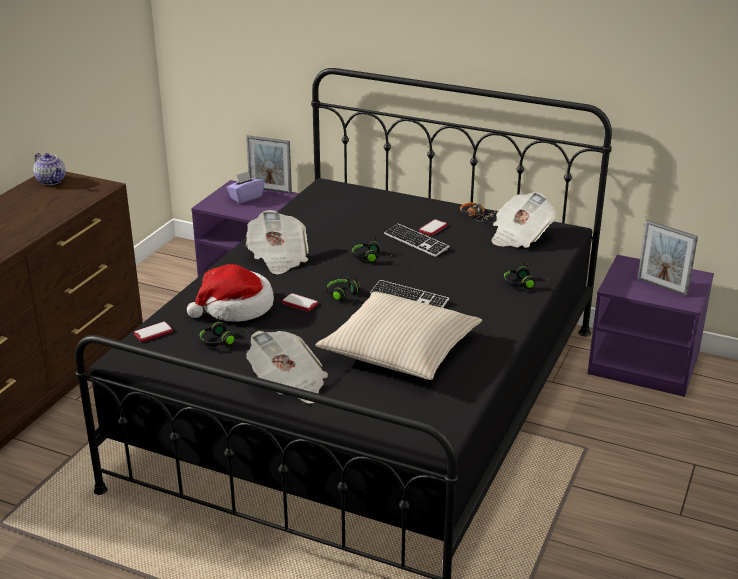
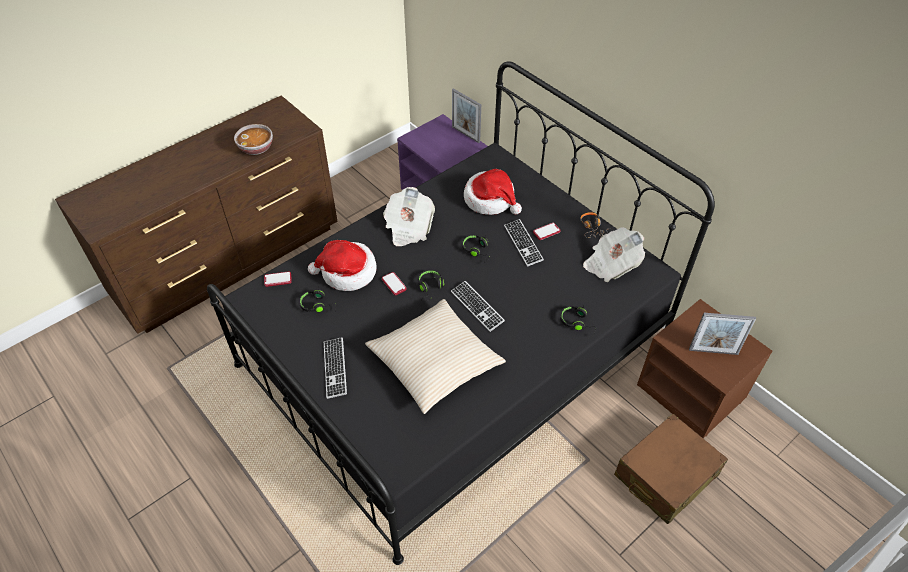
camera: 25 degrees right, 20 degrees up
teapot [33,153,66,185] -> none
purple tissue box [226,171,265,204] -> none
newspaper [246,331,328,404] -> keyboard [324,337,347,399]
purple nightstand [587,255,714,397] -> brown nightstand [637,299,773,438]
picture frame [638,220,698,297] -> picture frame turned 60 degrees counterclockwise [689,313,756,355]
none -> bowl [234,124,273,155]
none -> hat [464,169,522,215]
none -> brown suitcase [614,414,728,524]

